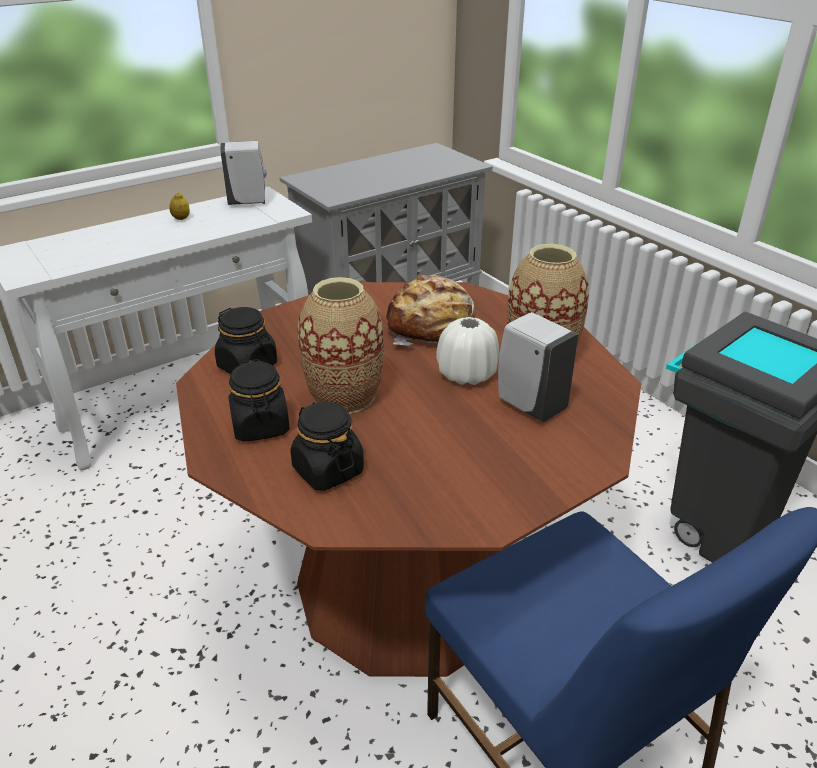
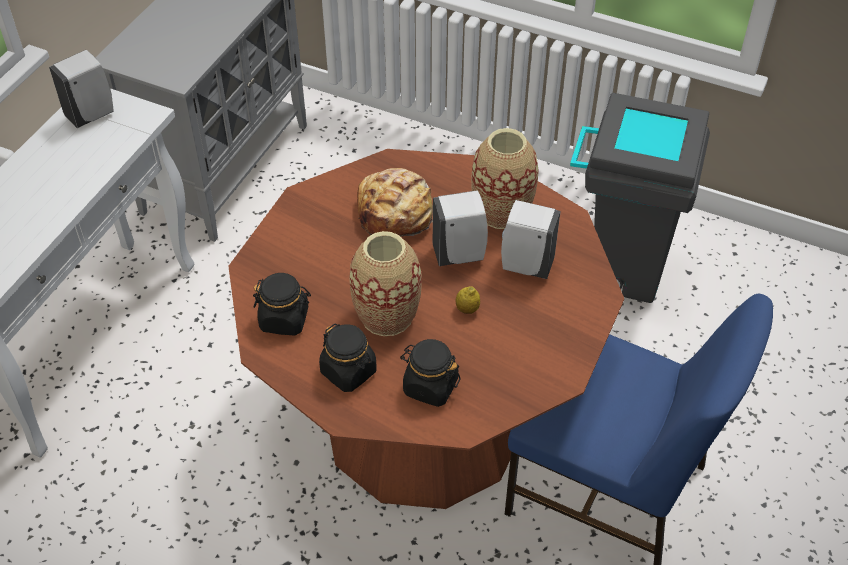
camera: 30 degrees left, 15 degrees up
lemon [169,193,190,220] -> lemon moved to [456,286,480,314]
white vase [436,317,499,385] -> white soap dispenser [433,190,488,266]

